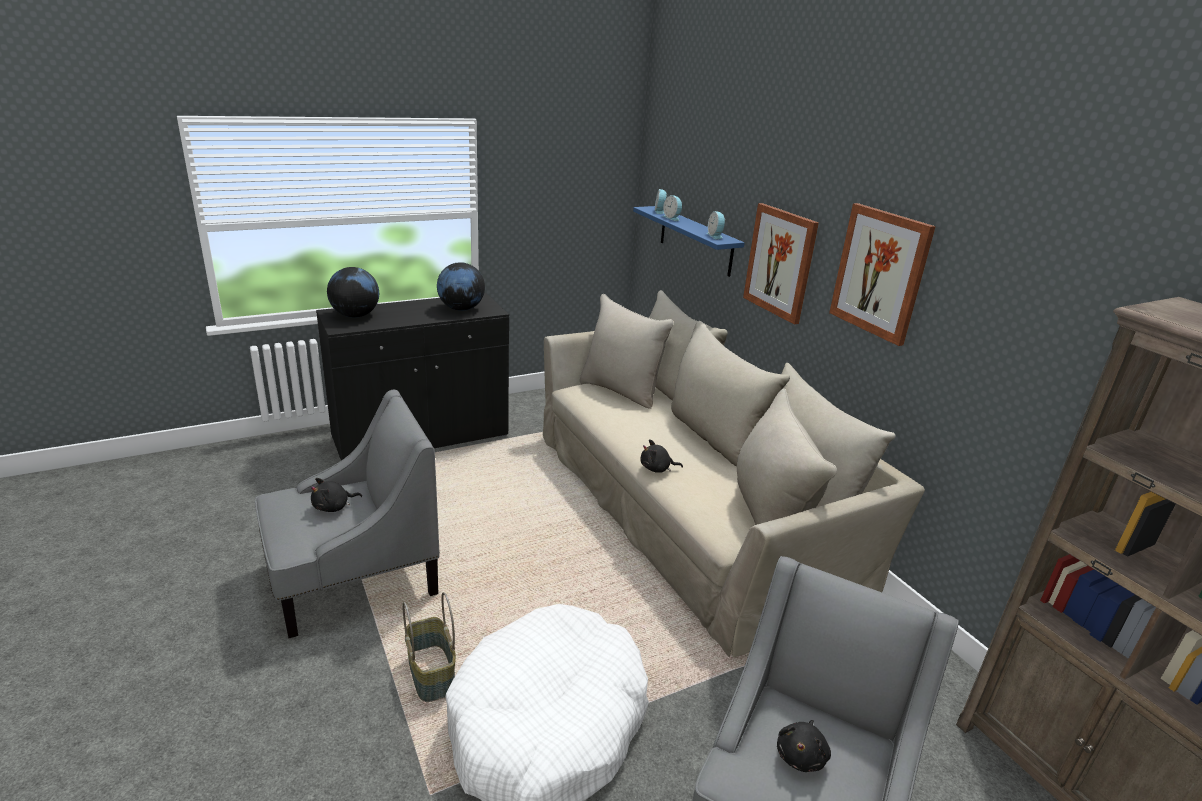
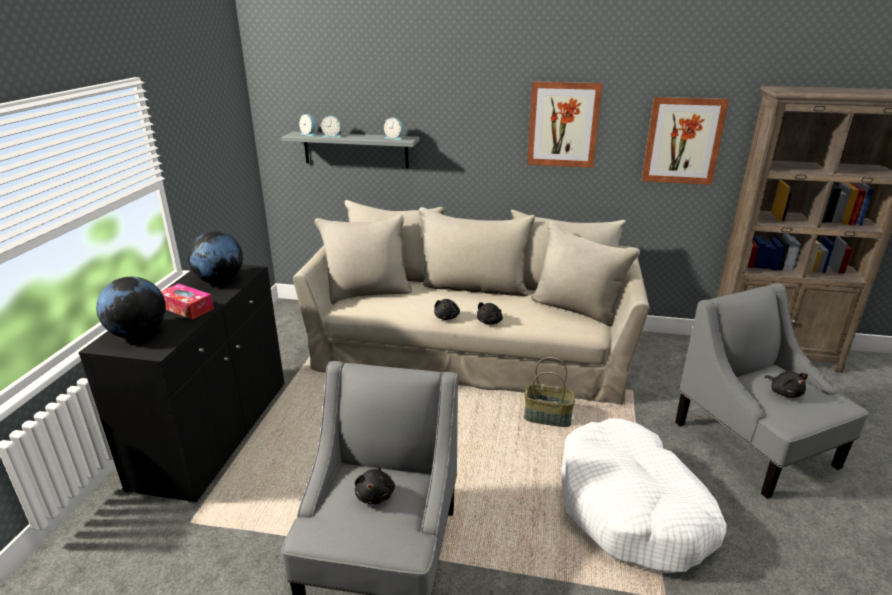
camera: 50 degrees left, 0 degrees up
basket [402,592,456,702] -> basket moved to [524,357,575,427]
blue shelf [633,206,745,277] -> grey shelf [281,132,420,168]
picture [743,203,819,325] -> picture moved to [642,97,729,185]
none -> tissue box [161,283,214,320]
none -> black plush toy [434,299,460,320]

